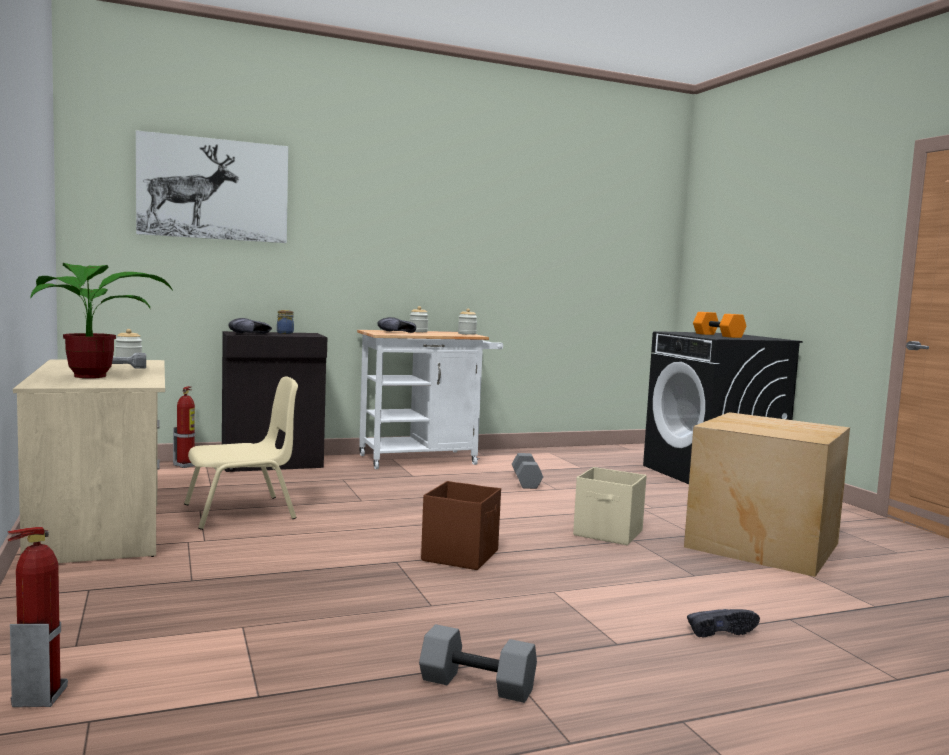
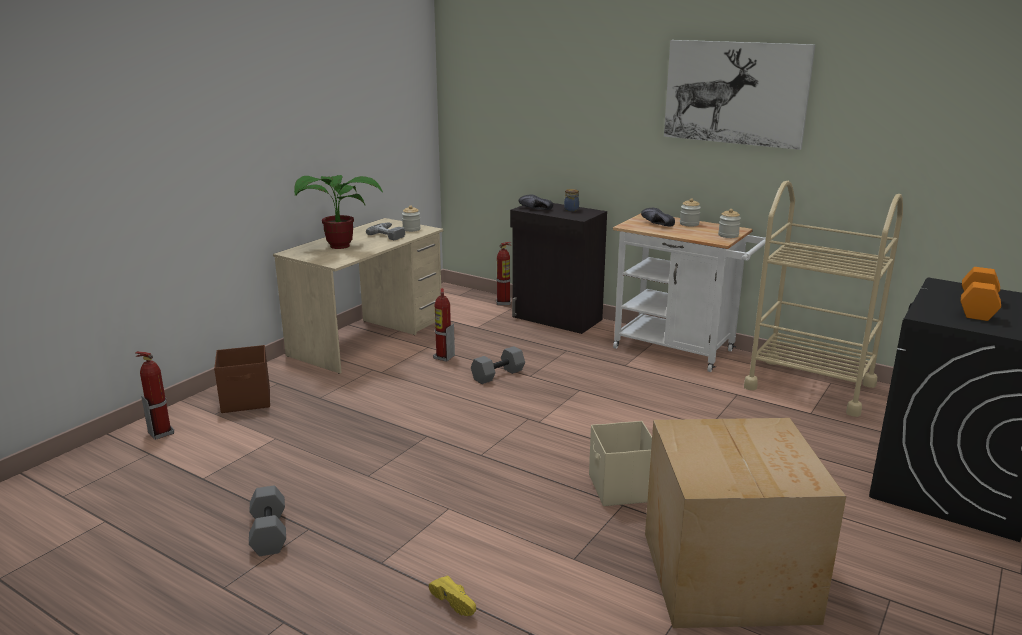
camera: 55 degrees right, 15 degrees up
picture [136,130,288,243] -> picture moved to [664,40,815,150]
beige chair [184,376,298,530] -> fire extinguisher [433,288,455,362]
brown storage box [421,481,501,570] -> brown storage box moved to [214,345,270,413]
grey dumbbell [512,453,543,489] -> grey dumbbell moved to [471,346,525,384]
black shoe [687,609,760,638] -> yellow shoe [429,575,476,616]
none -> beige cart [744,181,903,417]

